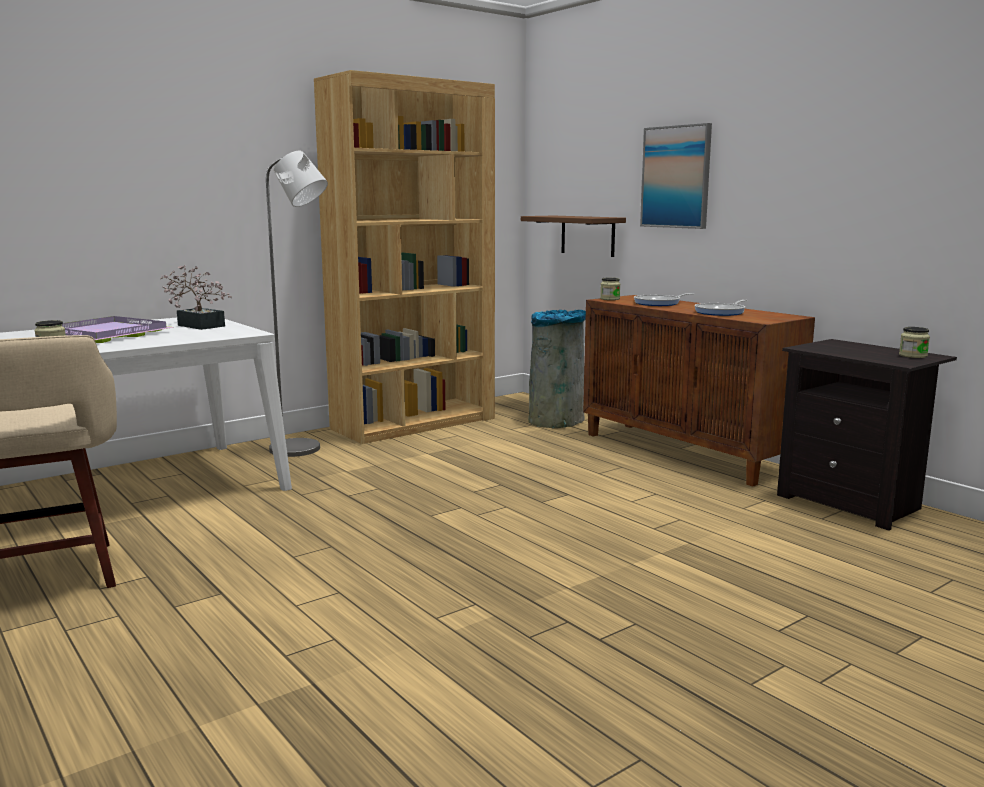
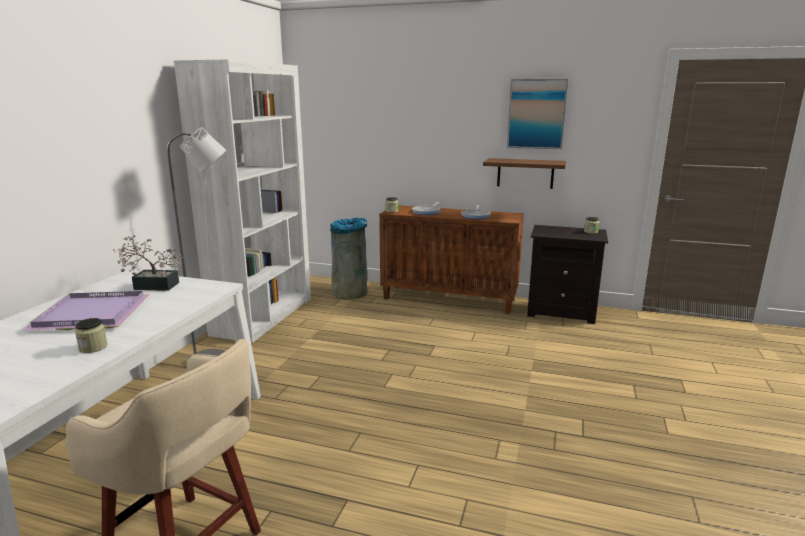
camera: 35 degrees left, 5 degrees up
brown bookcase [314,70,495,444] -> white bookcase [174,59,311,343]
brown shelf [521,216,626,257] -> brown shelf moved to [483,158,566,189]
picture [640,123,712,229] -> picture moved to [507,79,568,149]

